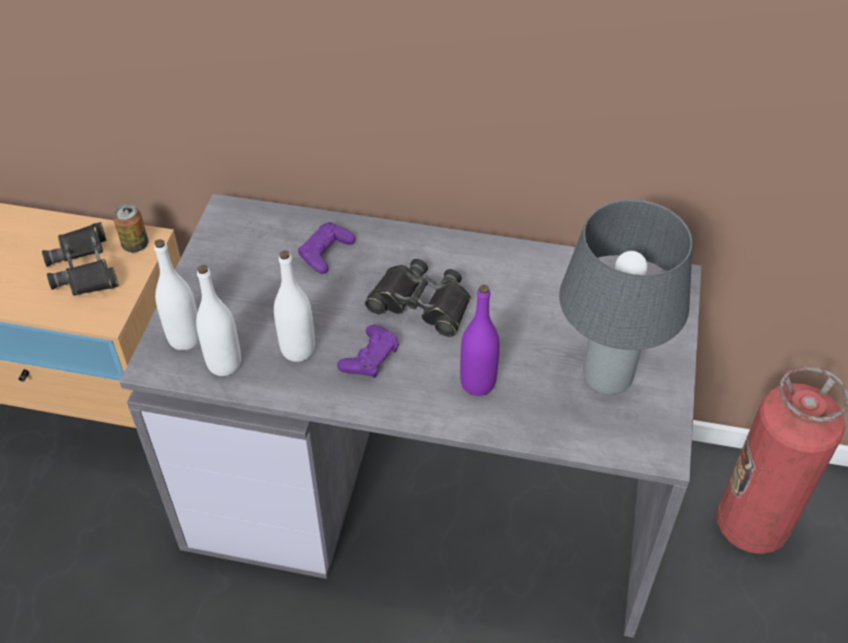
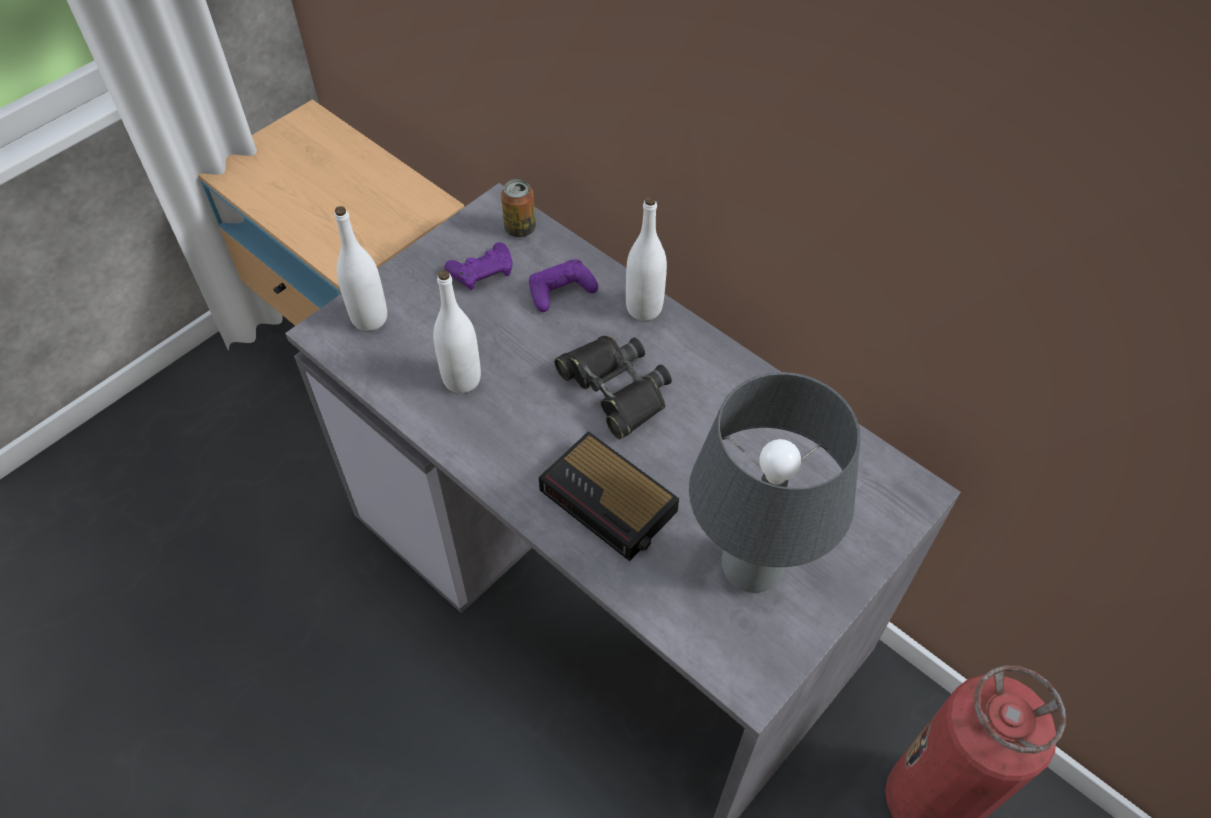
camera: 30 degrees right, 5 degrees up
black binoculars [42,222,119,295] -> none
can [113,204,148,252] -> can moved to [501,179,536,237]
white bottle [196,265,241,376] -> white bottle moved to [626,196,667,321]
purple game controller [337,325,399,378] -> purple game controller moved to [445,242,512,290]
purple bottle [460,285,500,396] -> alarm clock [539,431,679,561]

